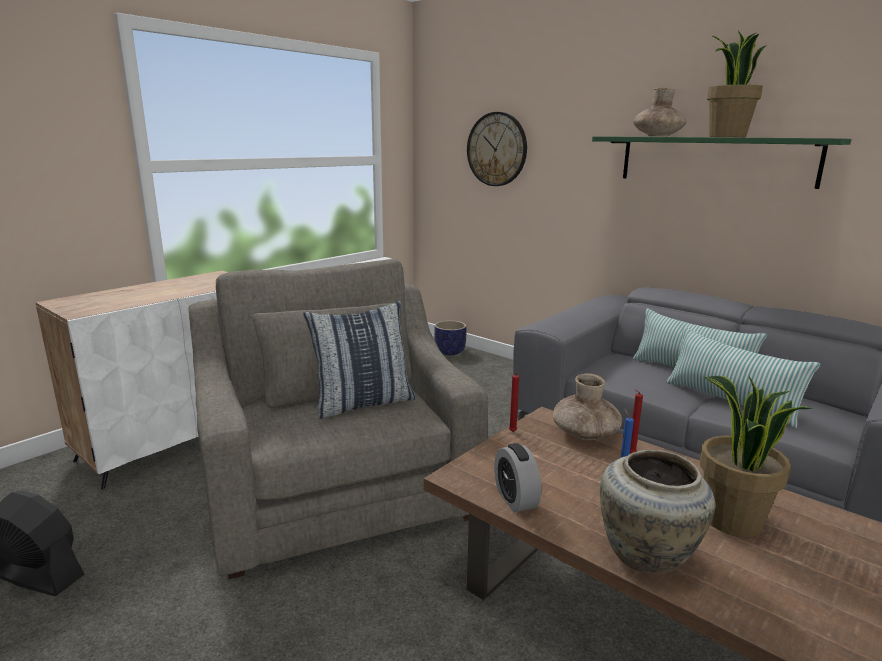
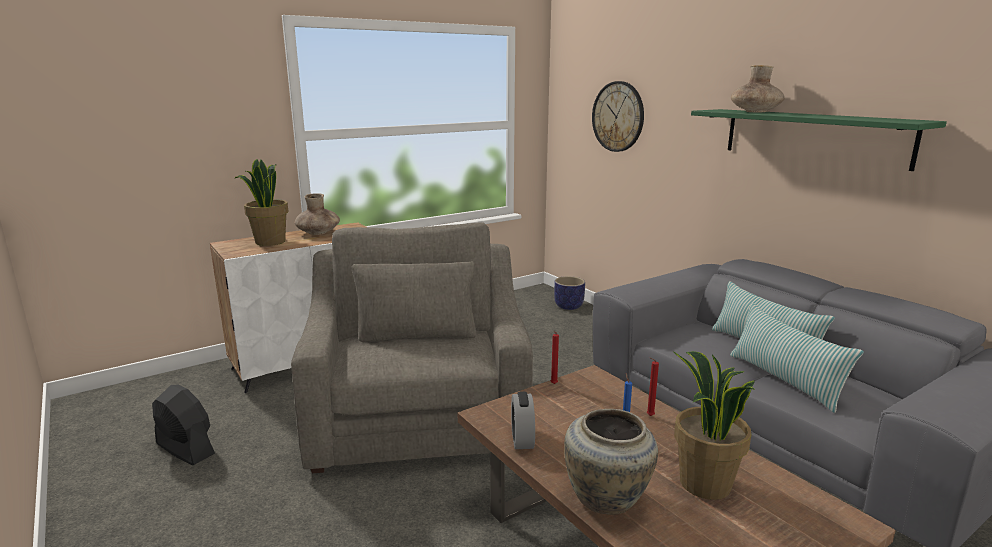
camera: 15 degrees right, 0 degrees up
pillow [303,301,415,419] -> none
brown vase [553,373,622,440] -> brown vase moved to [295,193,340,235]
potted plant [707,31,767,137] -> potted plant moved to [234,159,288,246]

